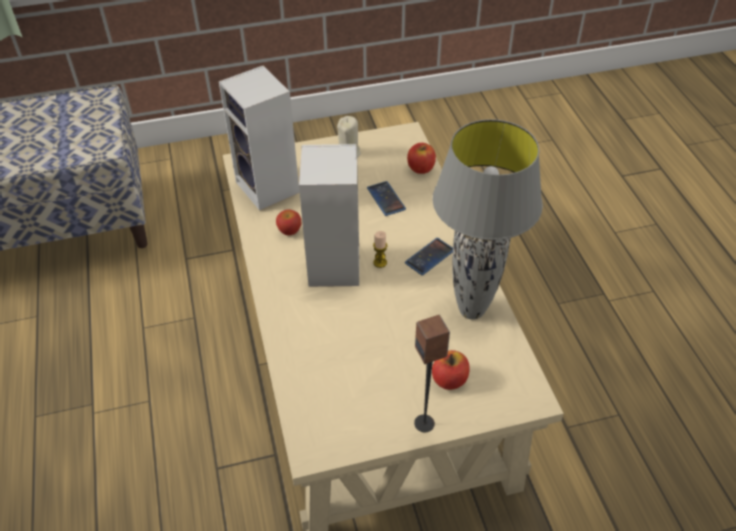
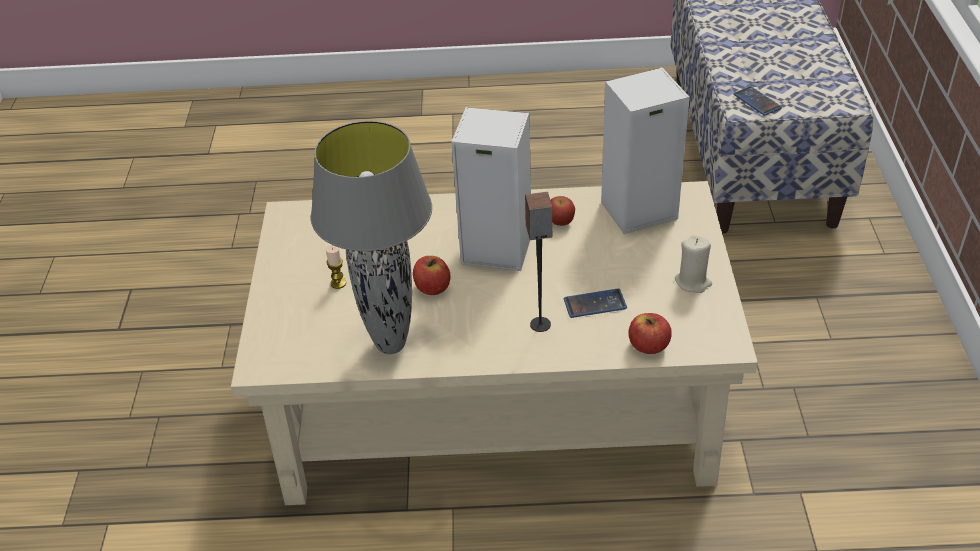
camera: 105 degrees right, 5 degrees down
candle [373,231,387,268] -> candle moved to [326,245,346,289]
phone [405,238,453,275] -> phone moved to [733,86,782,116]
speaker [414,315,450,432] -> speaker moved to [525,192,552,332]
apple [432,350,470,390] -> apple moved to [413,256,451,295]

